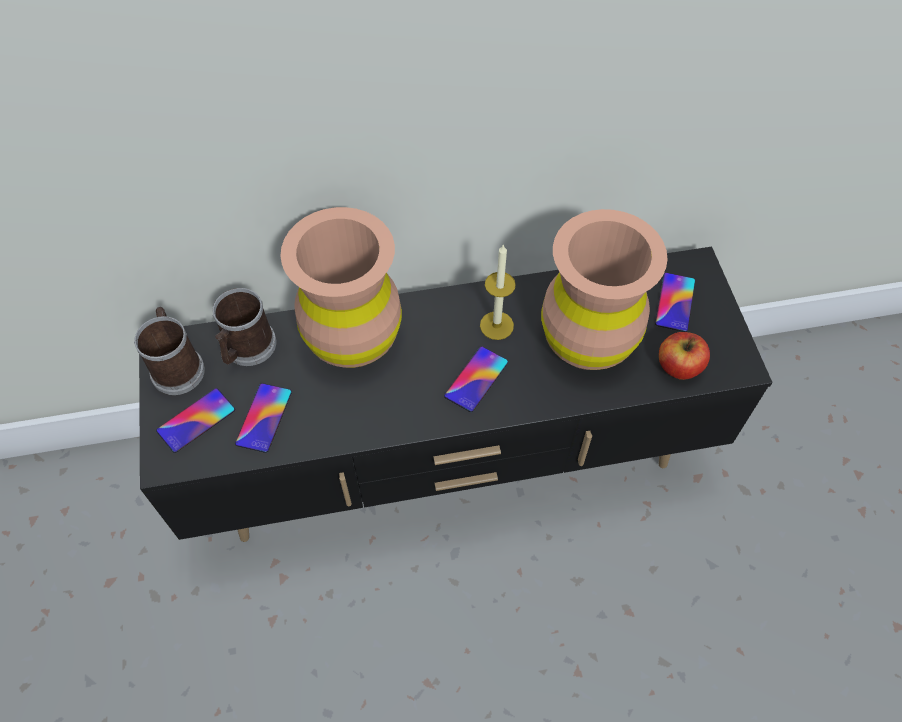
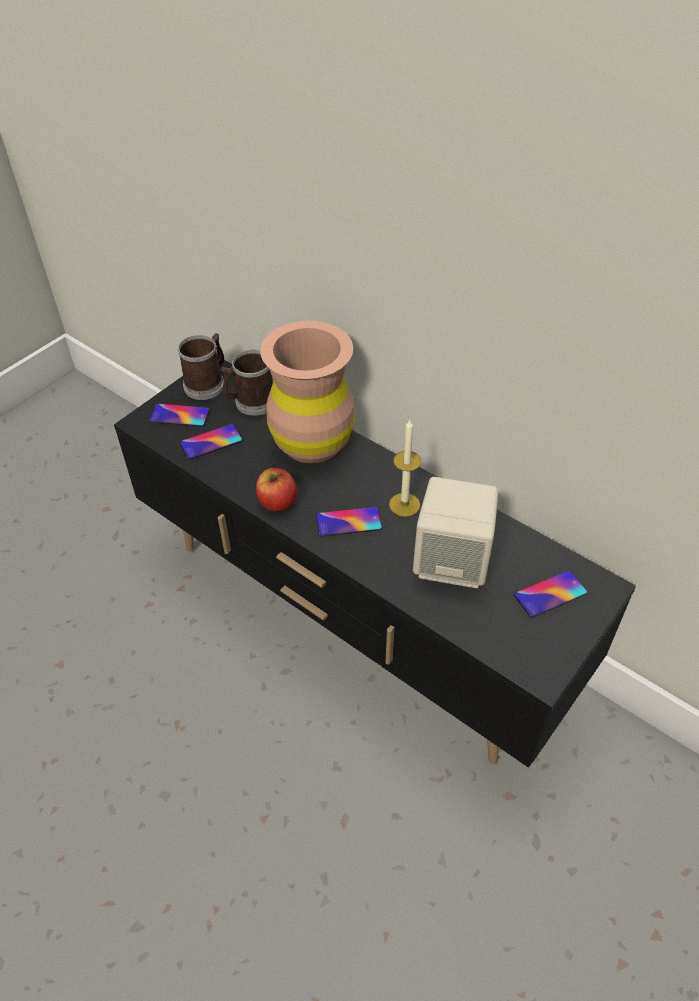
camera: 50 degrees right, 10 degrees down
brown vase [541,209,667,370] -> beige speaker [413,477,499,588]
apple [659,332,710,380] -> apple moved to [256,468,297,512]

